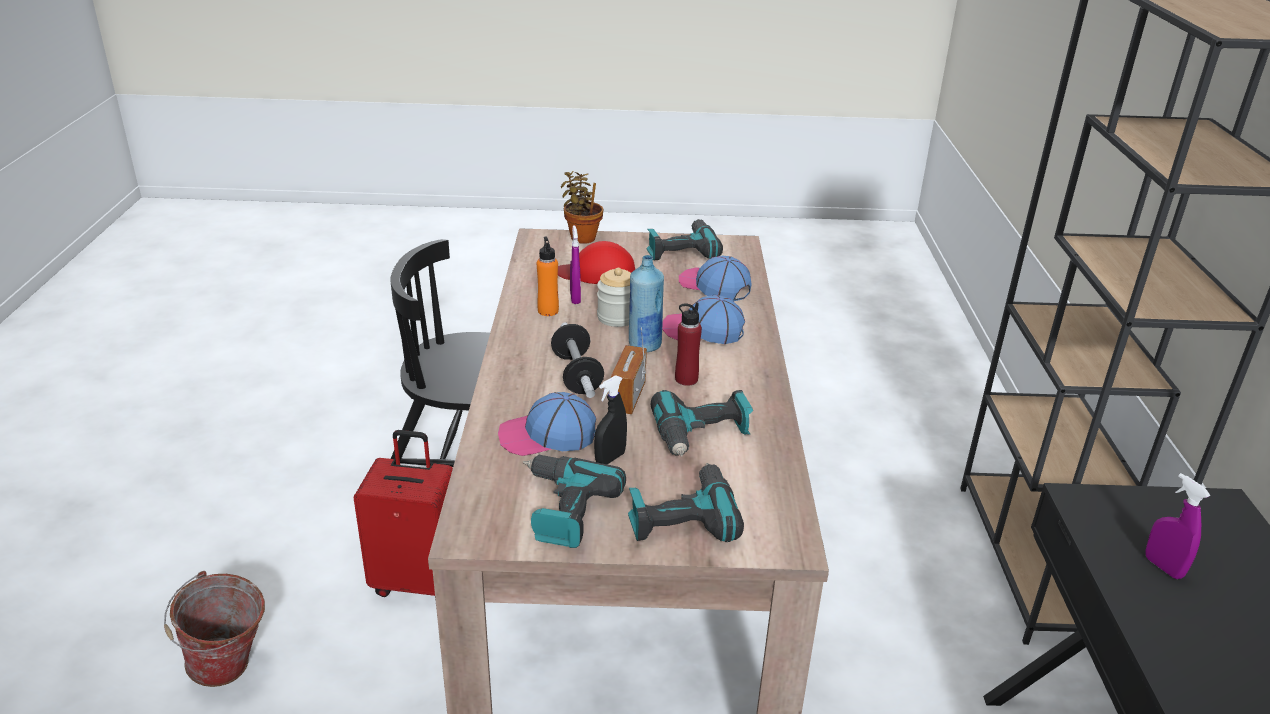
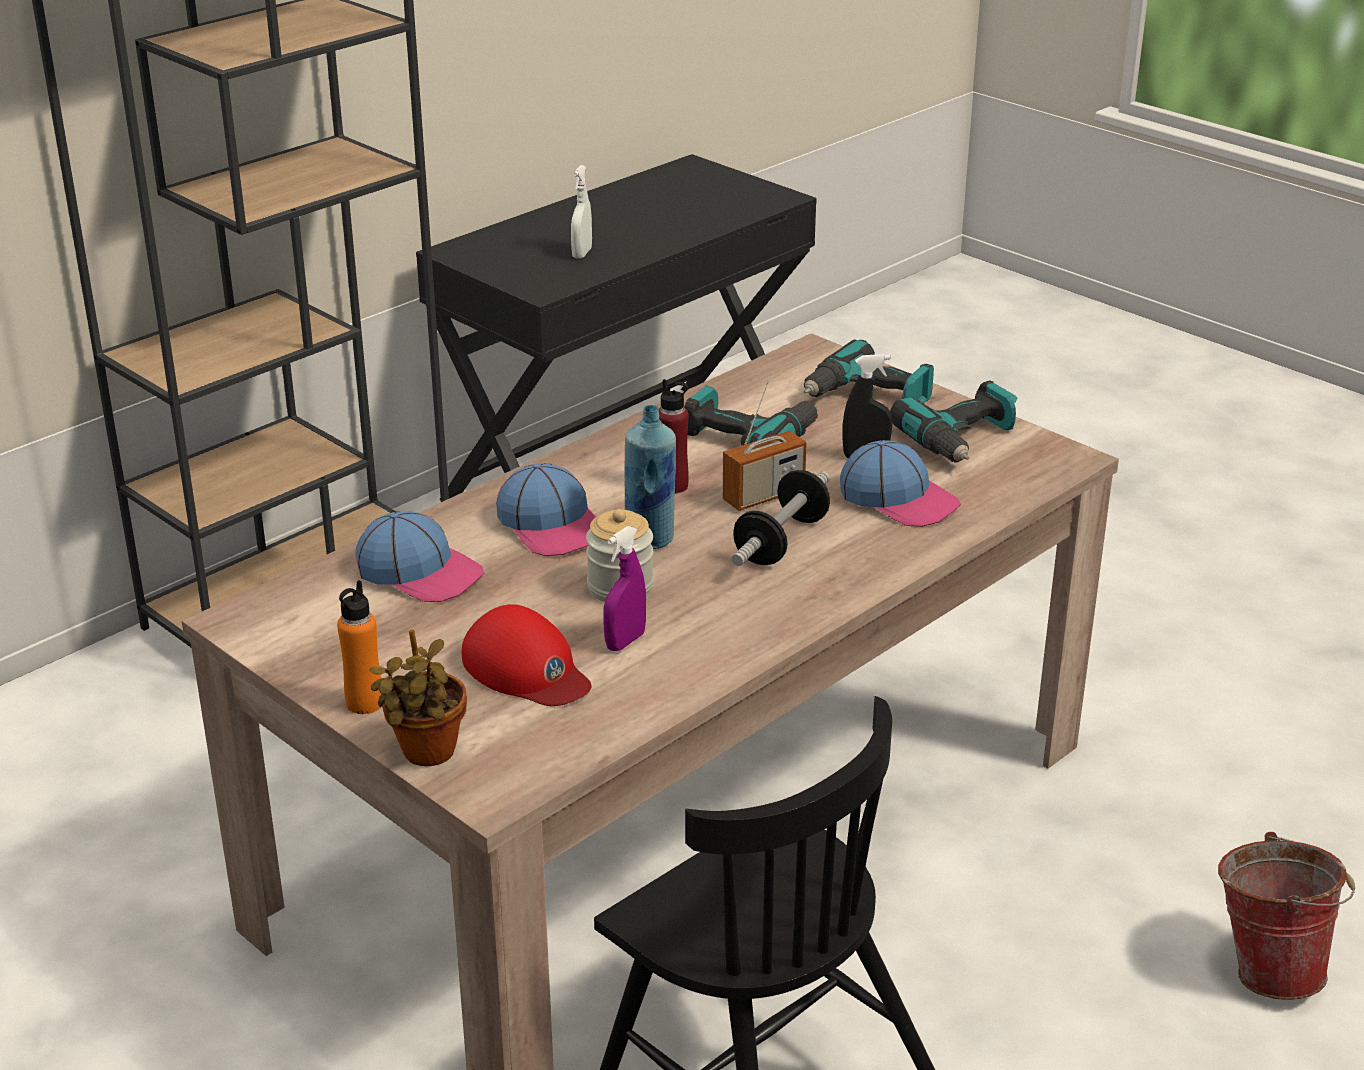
camera: 135 degrees left, 0 degrees up
red suitcase [354,430,453,597] -> none
orange bottle [537,237,559,316] -> orange bottle moved to [337,580,381,714]
power drill [646,219,723,260] -> none
cap [679,256,752,301] -> cap turned 60 degrees counterclockwise [355,511,484,602]
purple spray bottle [1146,473,1211,579] -> white spray bottle [571,165,592,259]

